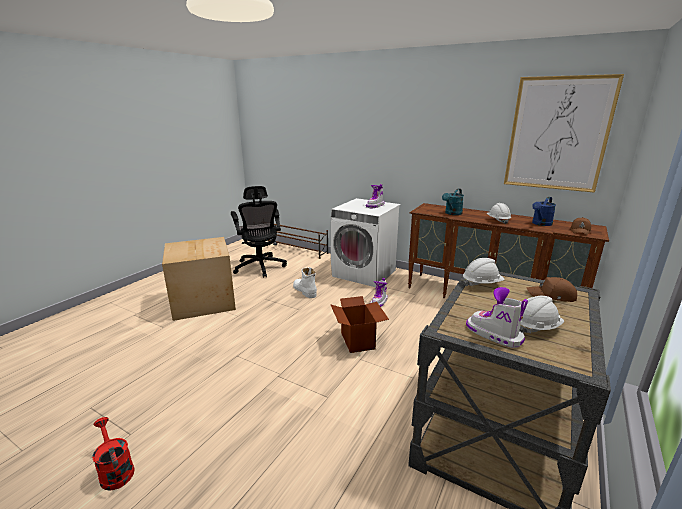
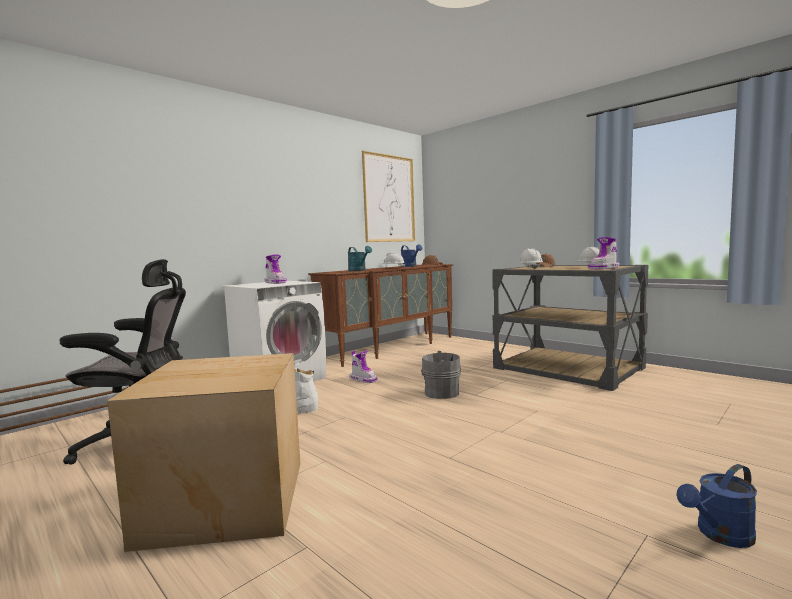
camera: 75 degrees left, 15 degrees down
red watering can [92,417,135,491] -> blue watering can [677,464,757,548]
cardboard box [330,296,389,353] -> grey bucket [421,351,461,399]

